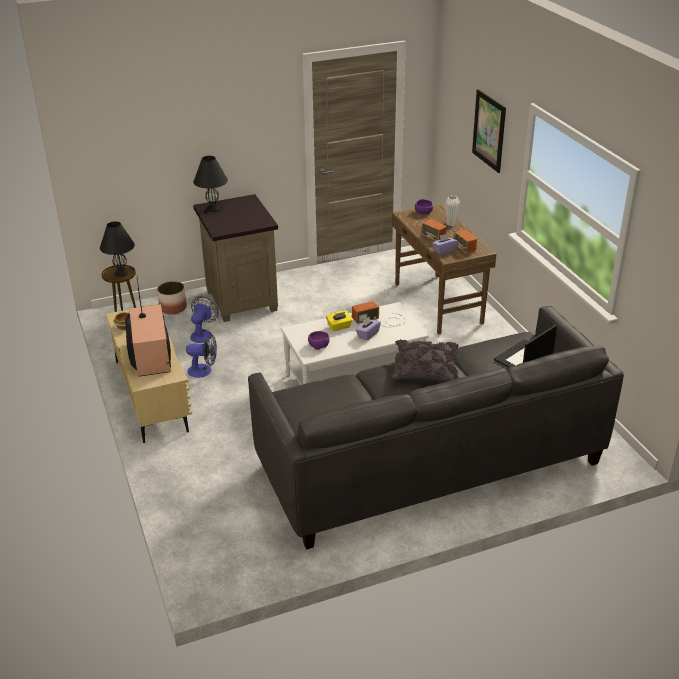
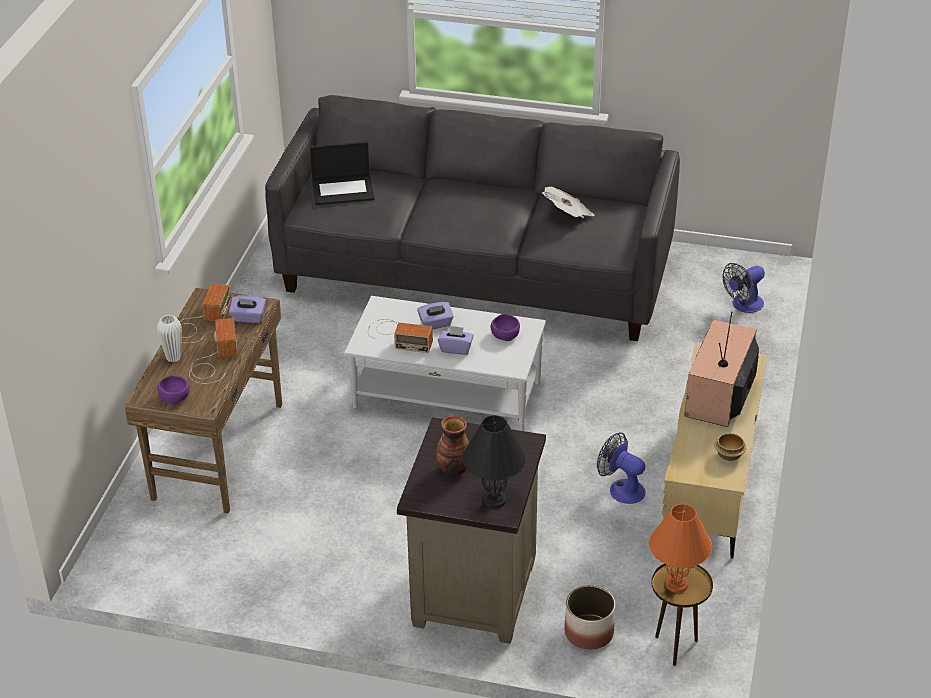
camera: 145 degrees left, 5 degrees up
black table lamp [100,221,135,277] -> orange table lamp [649,504,712,593]
fan [190,297,219,343] -> fan moved to [723,263,765,313]
yellow tissue box [326,310,353,331] -> purple tissue box [438,326,474,355]
black pillow [392,339,459,382] -> none
picture [472,89,506,173] -> none
none -> vase [436,416,469,476]
none -> newspaper [542,187,595,218]

